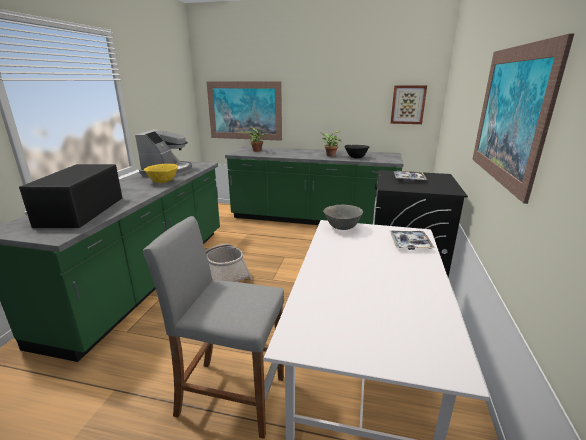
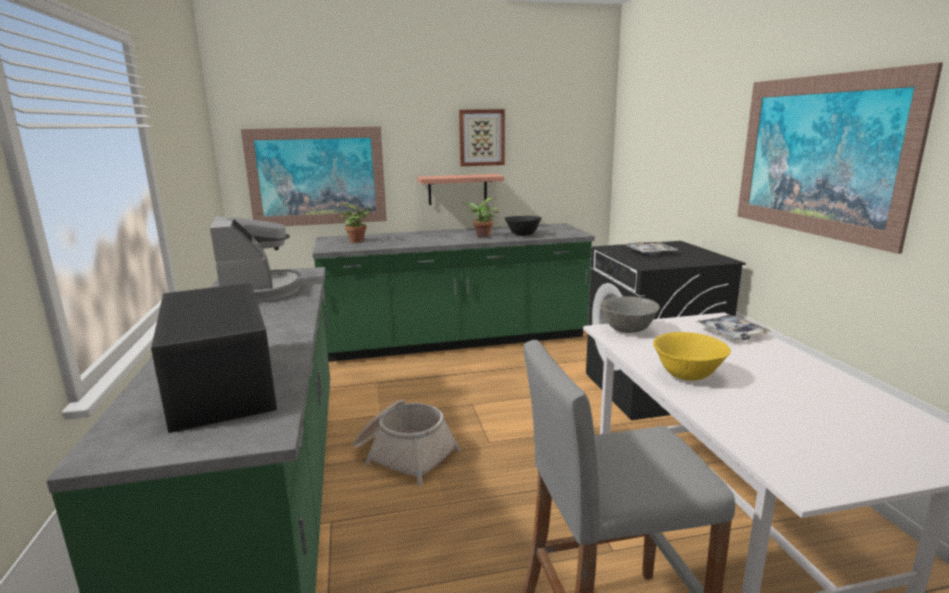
camera: 25 degrees left, 5 degrees down
yellow bowl [144,164,178,183] -> yellow bowl moved to [653,332,731,381]
picture [391,85,427,124] -> picture moved to [459,109,505,166]
none -> shelf [417,174,504,205]

